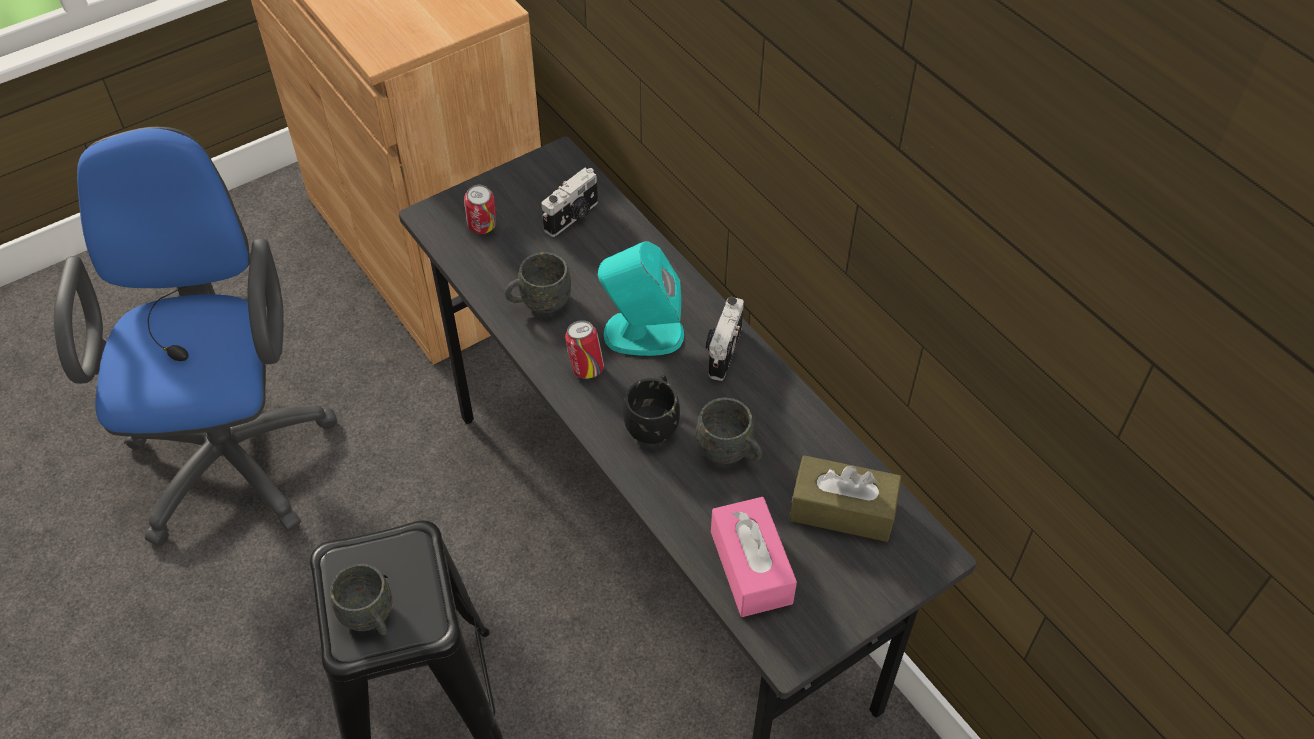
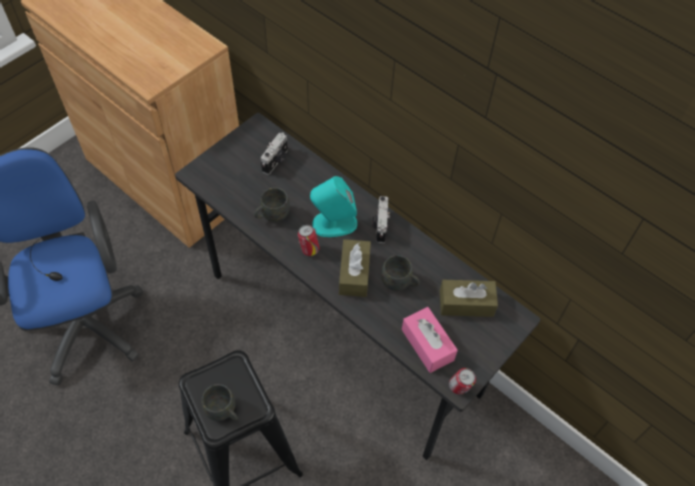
camera: 15 degrees left, 5 degrees up
can [464,185,496,234] -> can moved to [449,368,476,394]
black mug [623,375,680,444] -> brown tissue box [339,239,371,297]

